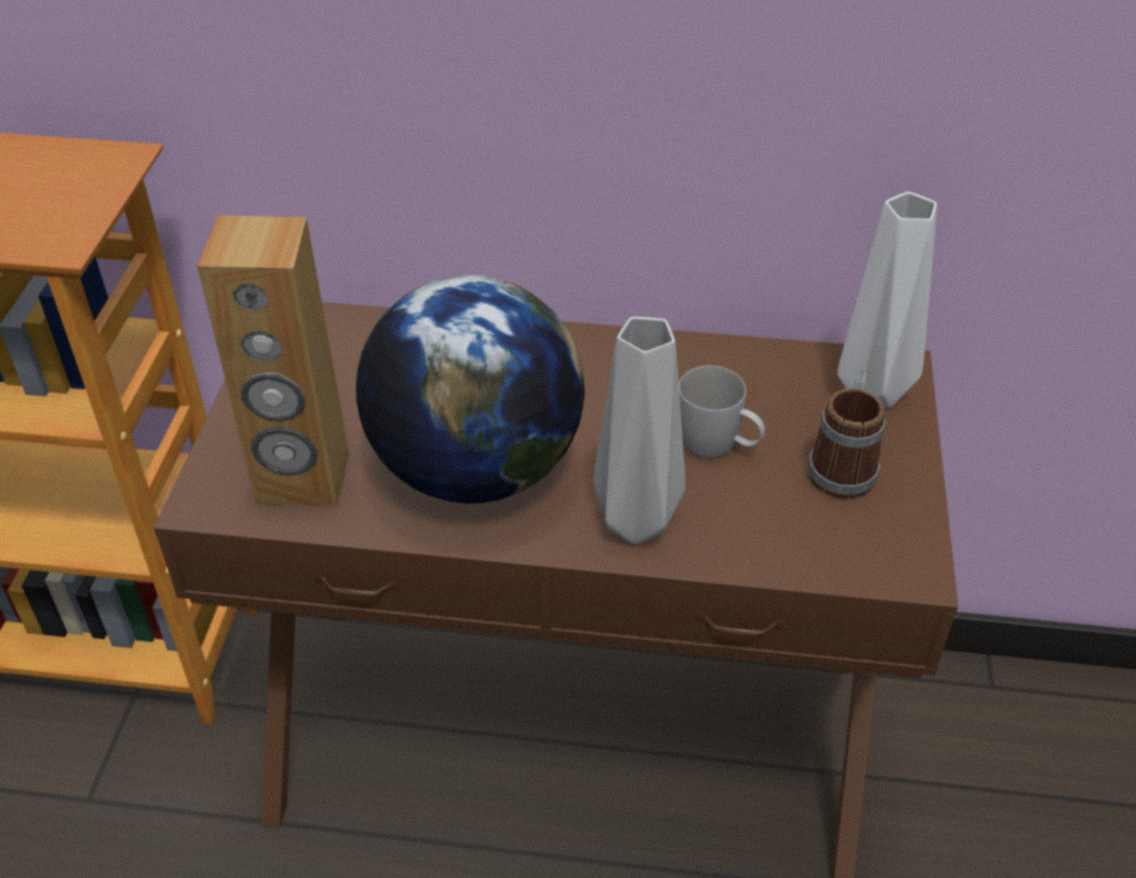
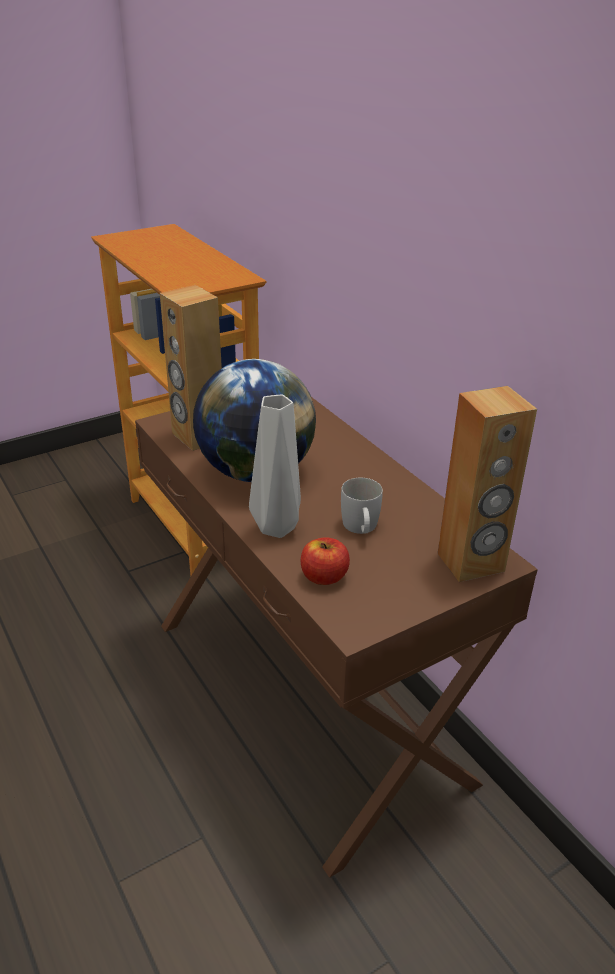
camera: 50 degrees right, 10 degrees down
mug [808,370,885,499] -> none
white vase [837,192,937,408] -> brown speaker [438,386,537,582]
none -> apple [301,537,350,585]

